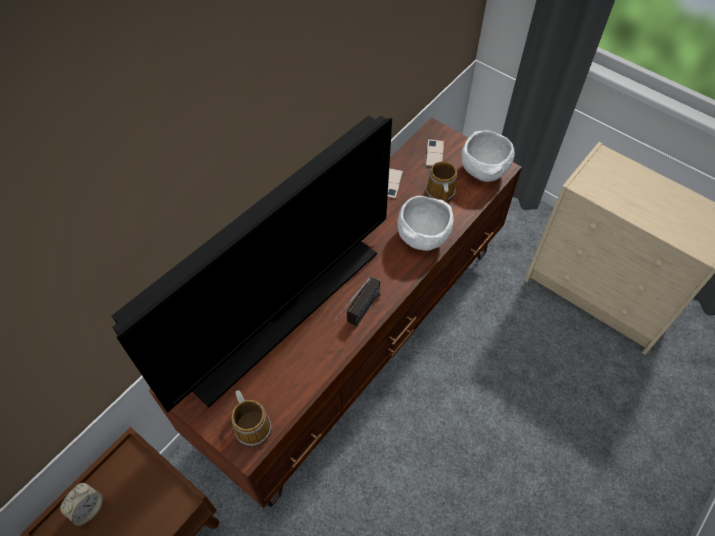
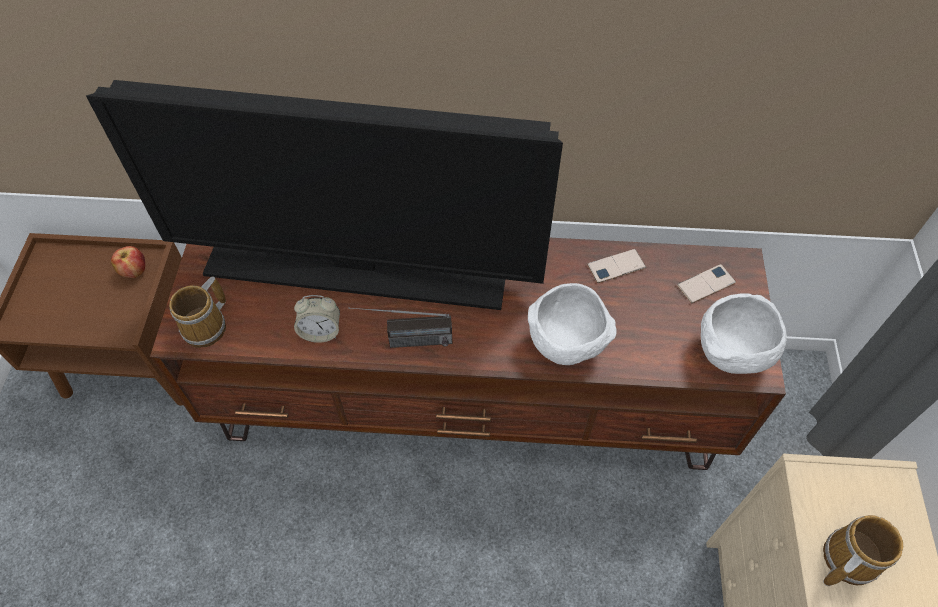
camera: 55 degrees right, 0 degrees up
alarm clock [60,483,103,526] -> alarm clock moved to [294,295,340,343]
mug [426,161,457,203] -> mug moved to [823,515,903,586]
none -> apple [111,246,145,278]

